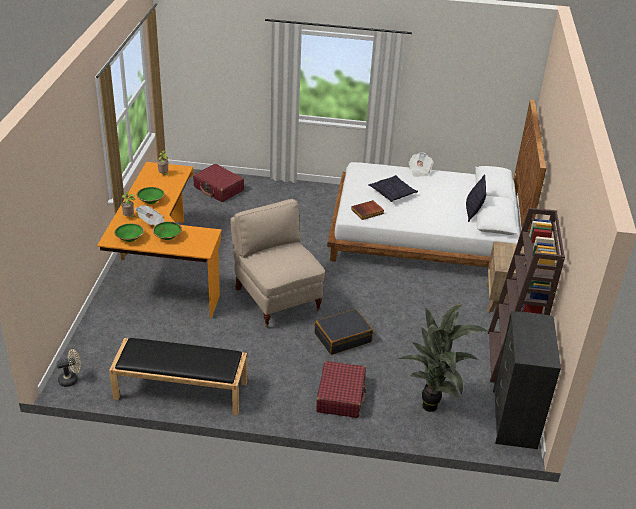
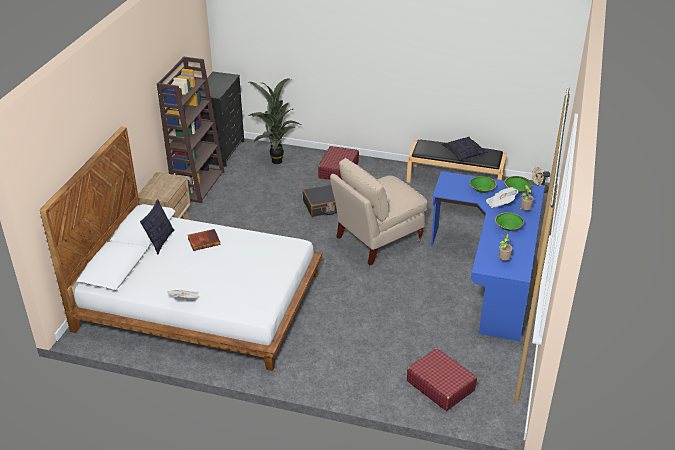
camera: 170 degrees left, 0 degrees up
orange desk [97,162,222,318] -> blue desk [431,171,545,341]
beige chair [230,199,325,327] -> beige chair turned 75 degrees clockwise [330,158,427,265]
book [351,200,384,220] -> book moved to [188,229,220,251]
pillow [368,175,418,202] -> pillow moved to [442,137,488,160]

